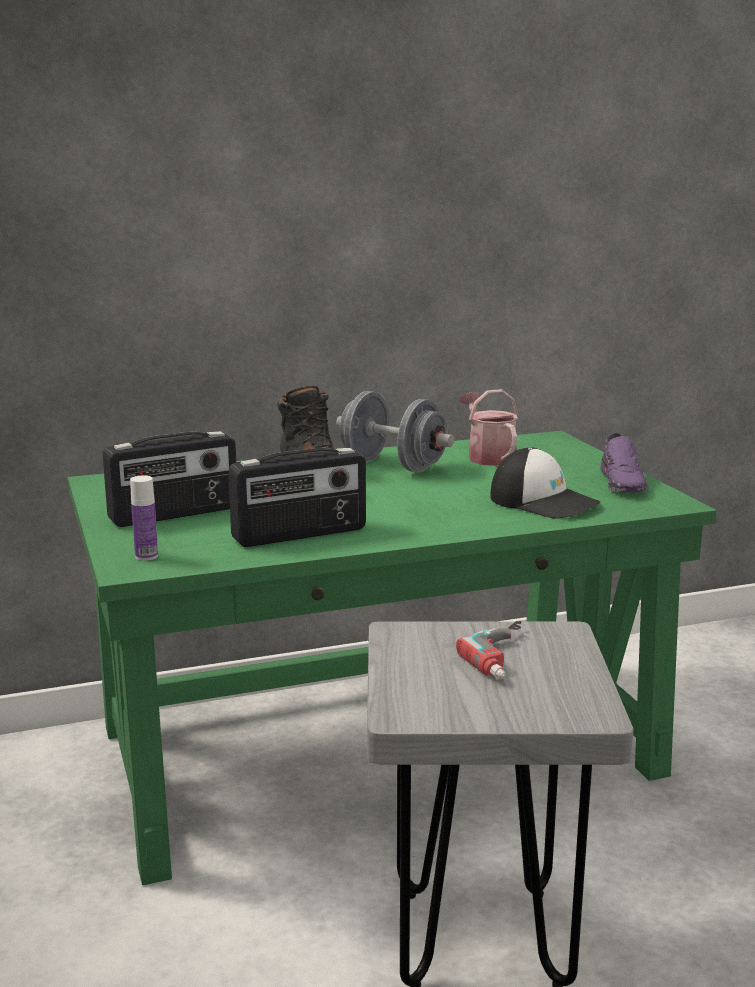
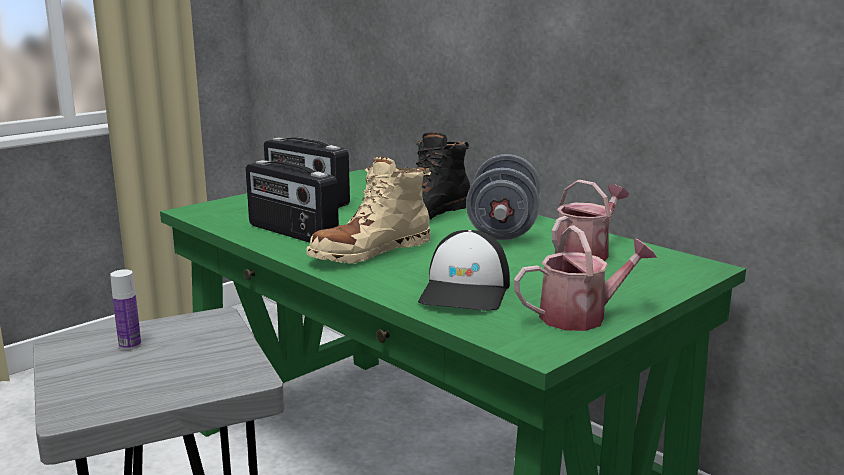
camera: 65 degrees right, 0 degrees up
bottle [130,476,158,561] -> bottle moved to [110,269,141,350]
power drill [456,621,522,679] -> none
purple shoe [600,433,649,493] -> watering can [514,225,657,331]
none -> beige boot [306,157,431,264]

